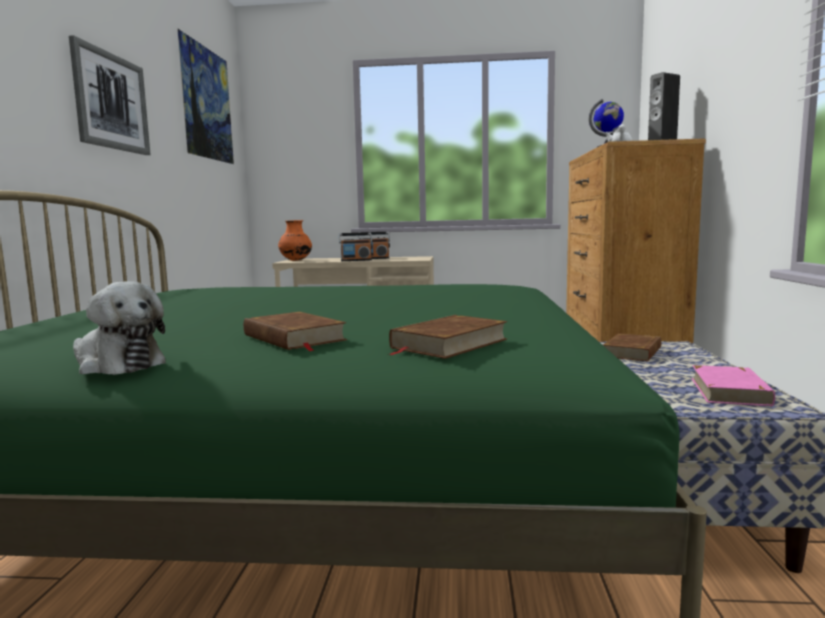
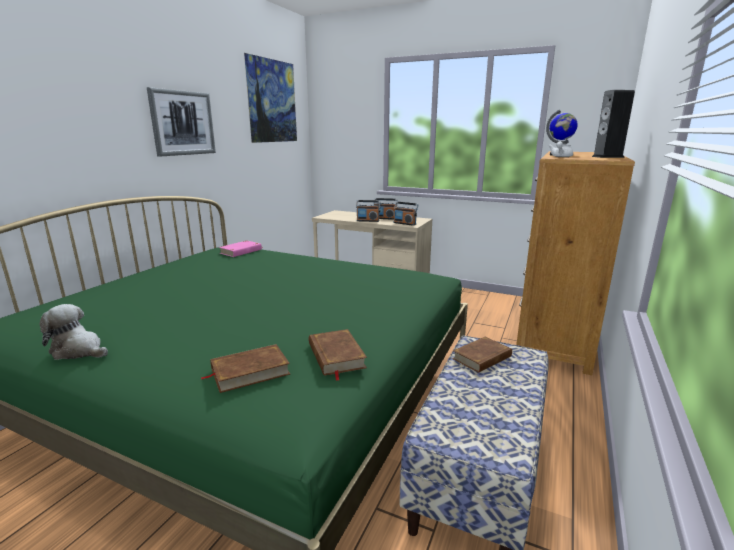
camera: 20 degrees right, 10 degrees up
plush toy [73,281,166,375] -> plush toy turned 150 degrees clockwise [40,304,108,360]
brown book [244,312,347,351] -> brown book moved to [309,329,367,381]
orange vase [278,220,312,261] -> none
pink book [692,365,775,406] -> pink book moved to [219,241,263,257]
none -> radio [394,202,418,226]

